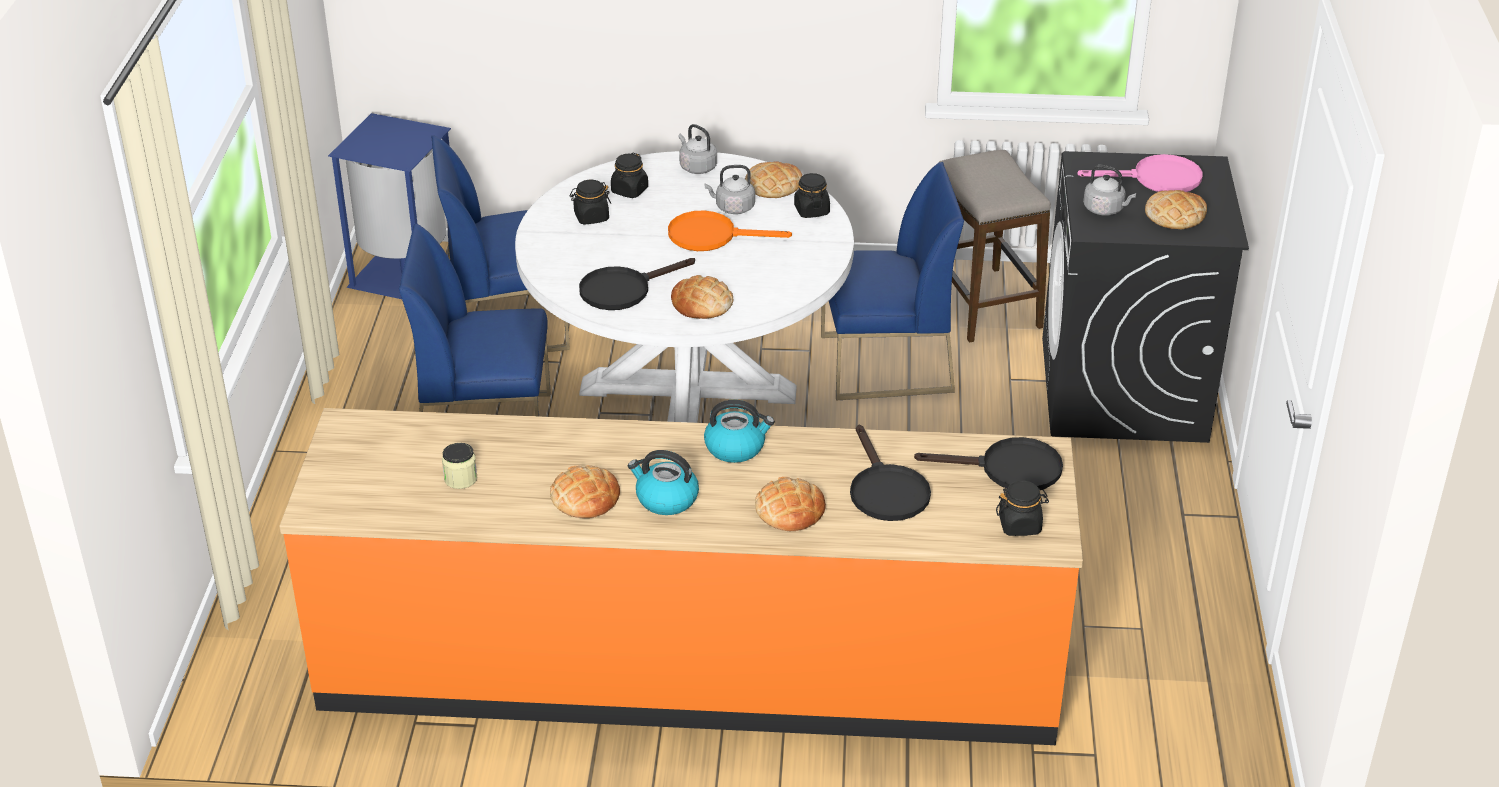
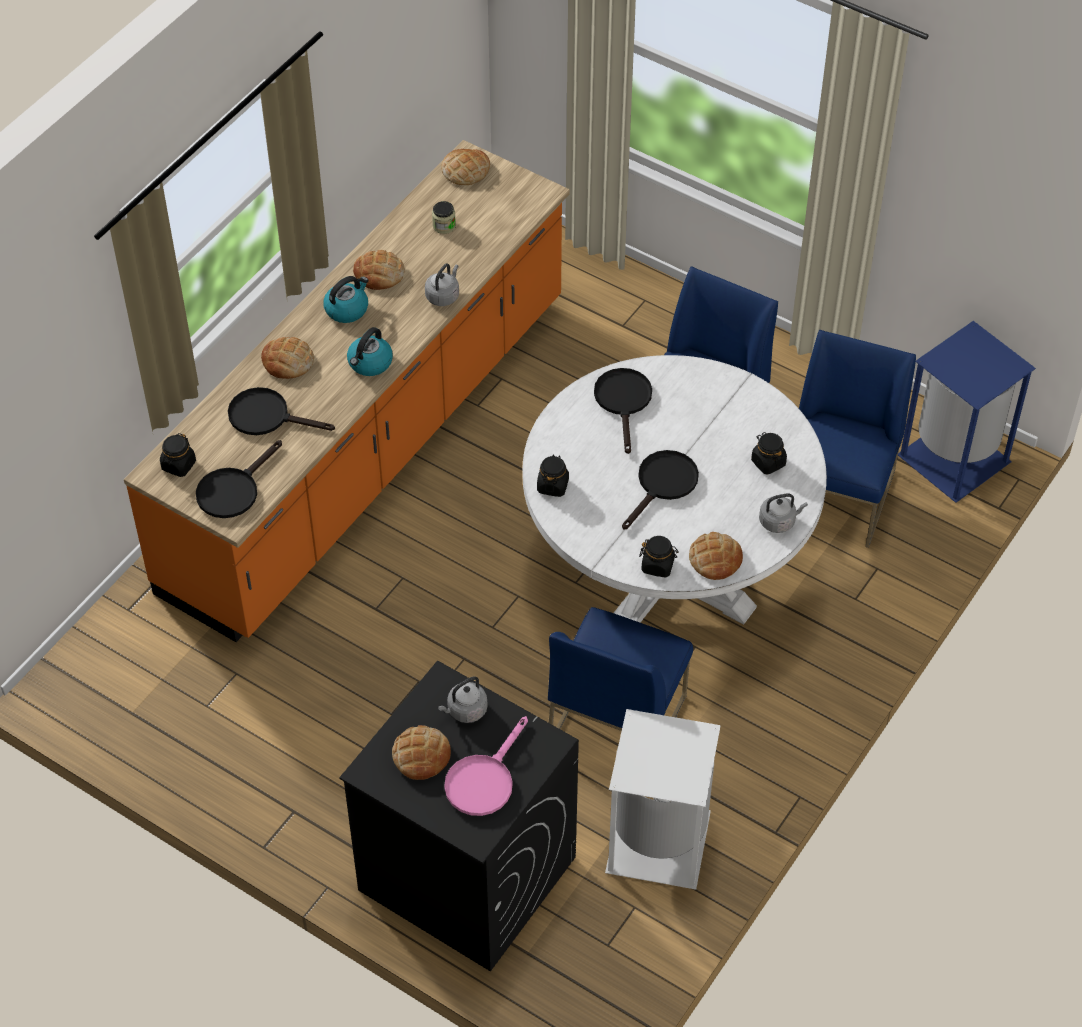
camera: 120 degrees right, 15 degrees up
black jar [569,180,611,225] -> black jar moved to [537,454,569,497]
orange frying pan [668,211,792,251] -> black frying pan [622,450,699,530]
bread [671,275,733,319] -> bread moved to [441,149,490,185]
grey kettle [705,165,755,214] -> grey kettle moved to [425,263,459,306]
stool [939,150,1051,343] -> white trash can [605,709,721,890]

